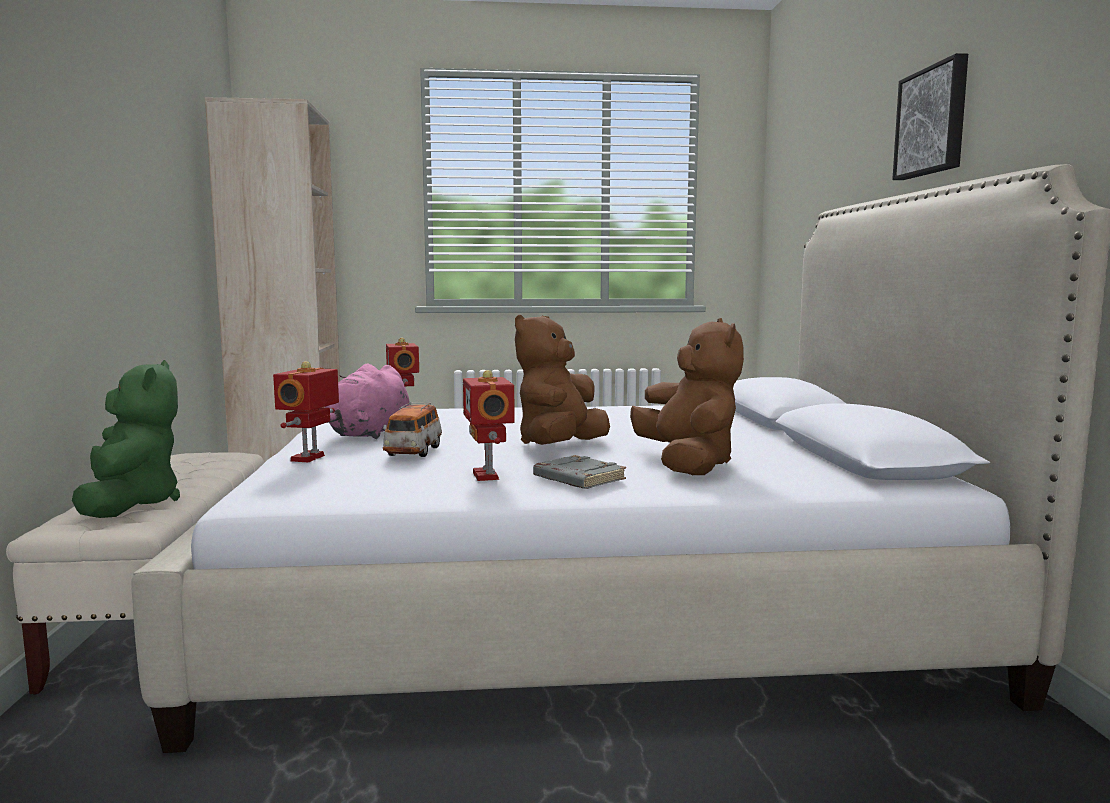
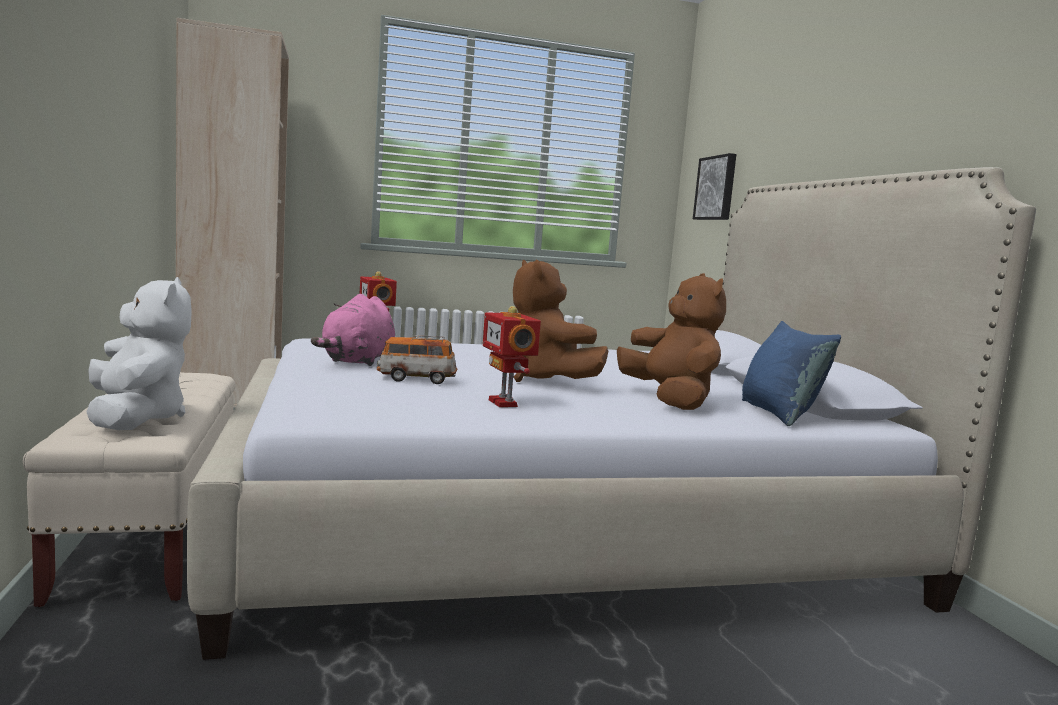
camera: 10 degrees left, 0 degrees up
green plush toy [72,360,180,518] -> white plush toy [86,277,192,430]
toy robot [273,361,339,463] -> none
toy car [383,402,442,457] -> toy car turned 90 degrees clockwise [377,335,457,384]
brown plush toy [515,314,610,445] -> brown plush toy turned 45 degrees counterclockwise [513,259,608,382]
grey book [533,455,626,489] -> none
picture [892,53,968,180] -> picture moved to [693,153,736,220]
none -> blue pillow [742,321,841,426]

